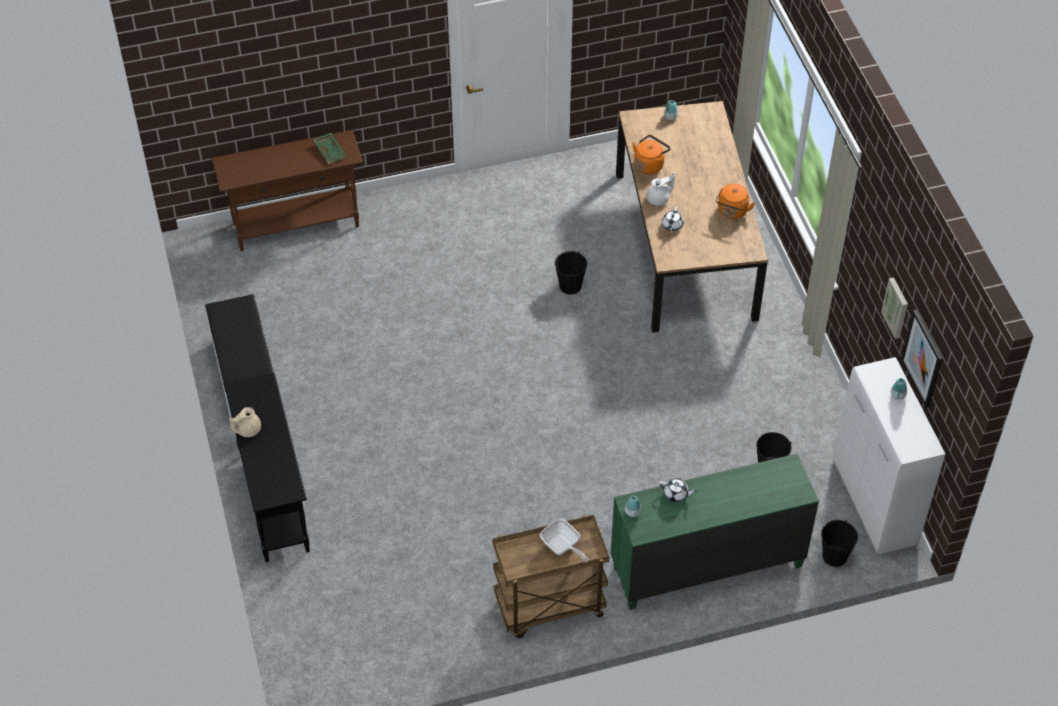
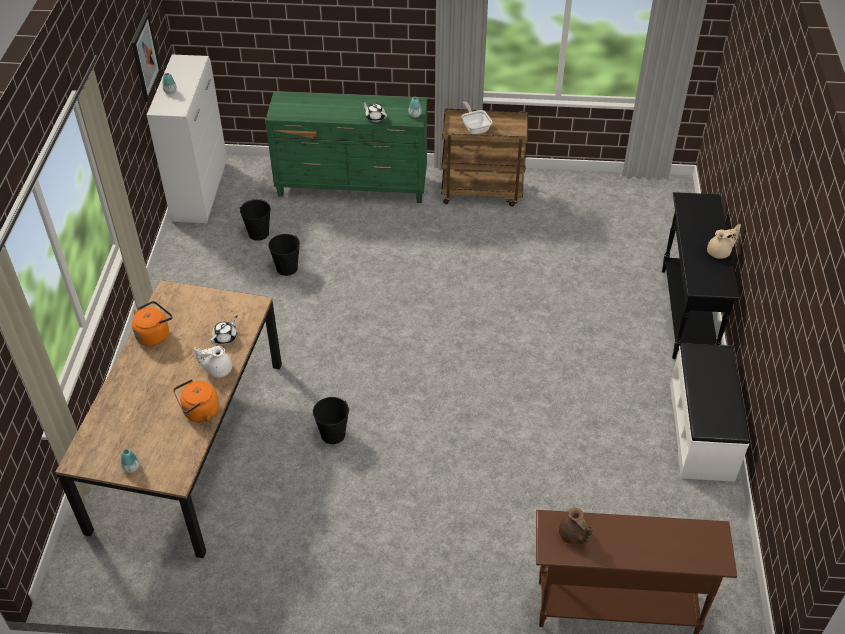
camera: 160 degrees left, 5 degrees down
green tray [314,133,346,164] -> brown teapot [559,508,593,545]
black bucket [821,520,858,567] -> black bucket moved to [268,234,300,276]
picture [881,277,908,339] -> none

